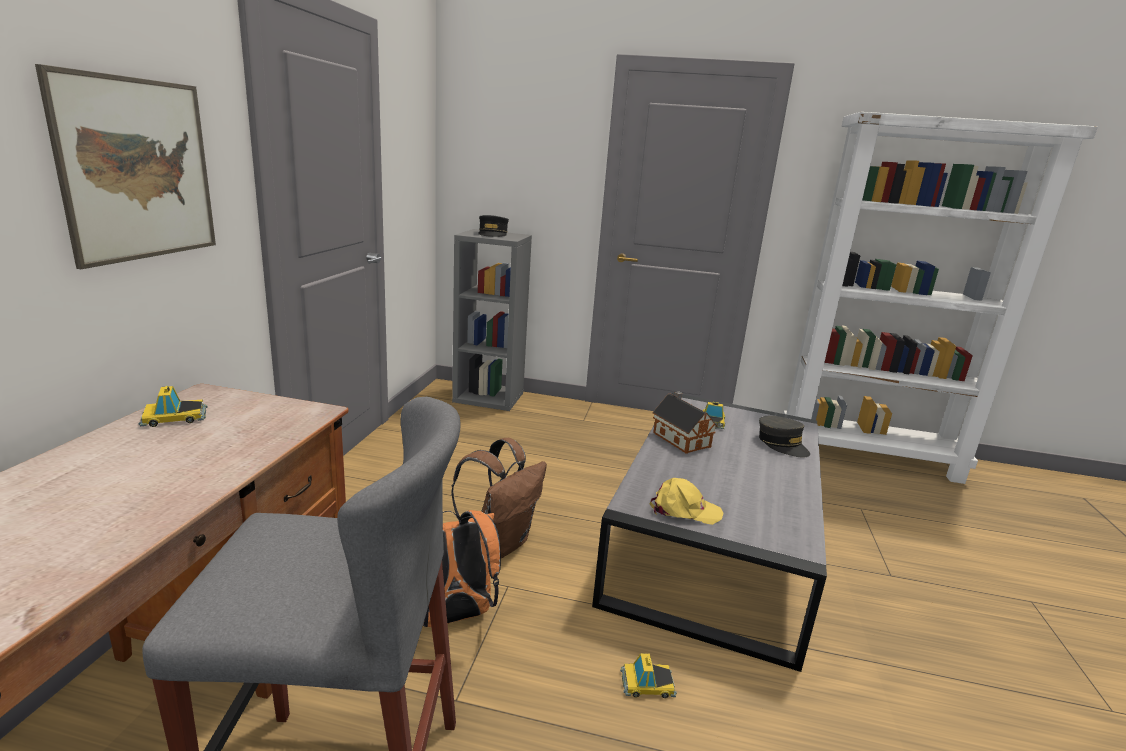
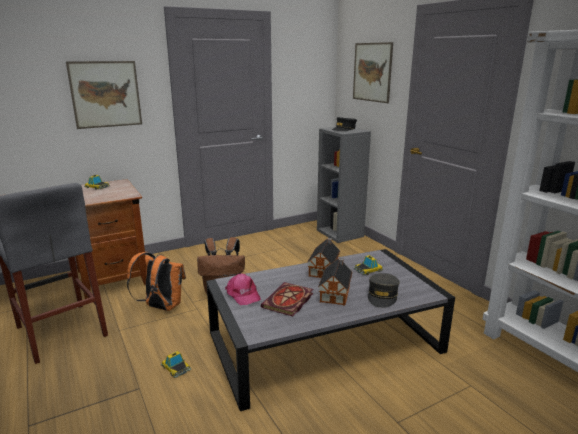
camera: 50 degrees right, 0 degrees up
yellow cap [650,478,724,525] -> pink cap [225,273,261,305]
none -> book [261,282,313,317]
none -> toy house [318,258,352,305]
none -> picture [353,42,393,103]

